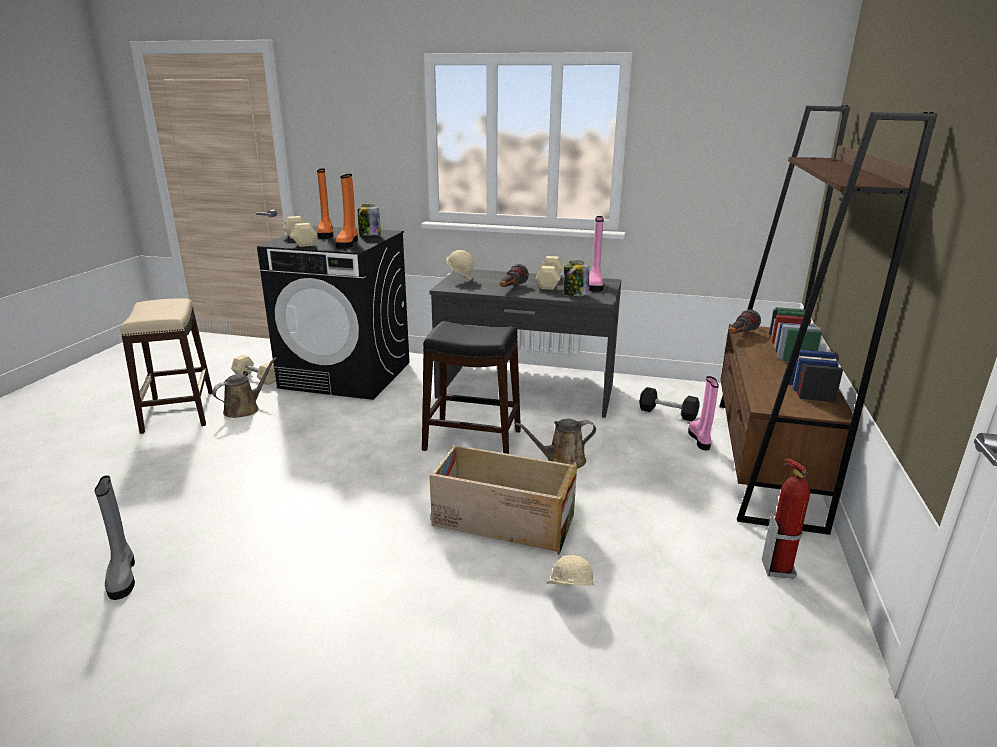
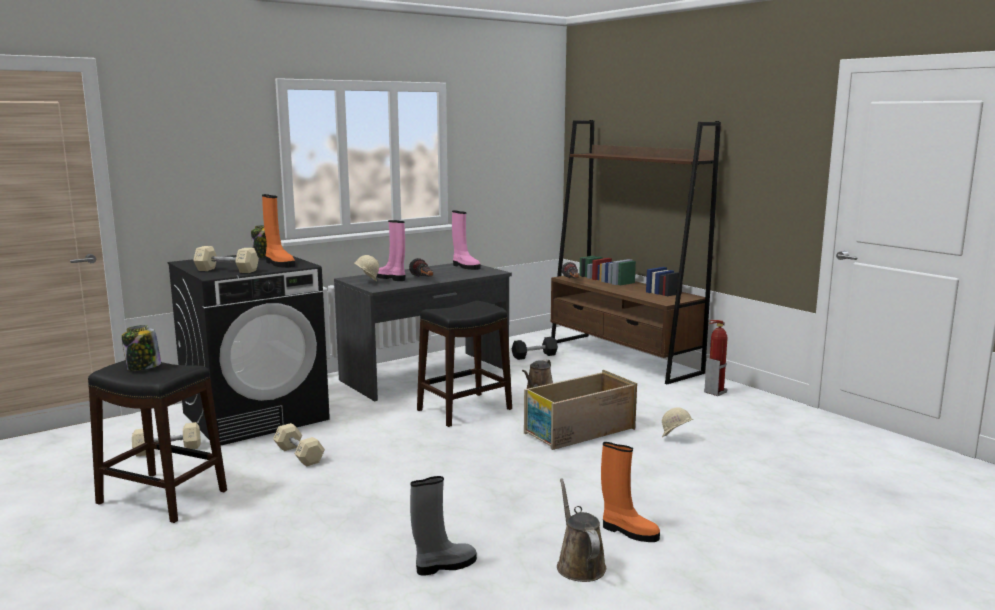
camera: 50 degrees left, 10 degrees down
grey boot [94,475,135,600] -> grey boot turned 45 degrees counterclockwise [410,476,477,576]
beige stool [120,298,213,434] -> black stool [88,360,227,523]
brown watering can [212,357,277,418] -> brown watering can moved to [557,478,606,582]
orange boot [317,168,334,239] -> orange boot moved to [601,442,660,542]
beige dumbbell [535,256,564,290] -> beige dumbbell moved to [273,423,325,467]
jar [564,260,589,296] -> jar moved to [122,325,161,371]
pink boot [688,376,719,450] -> pink boot moved to [377,220,405,281]

